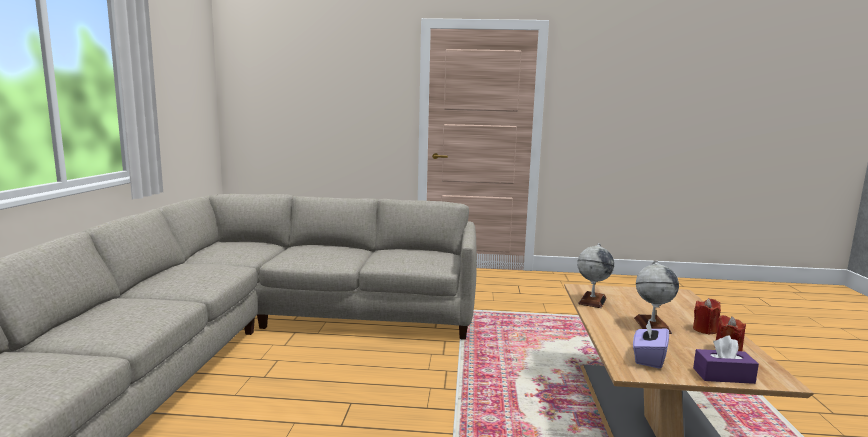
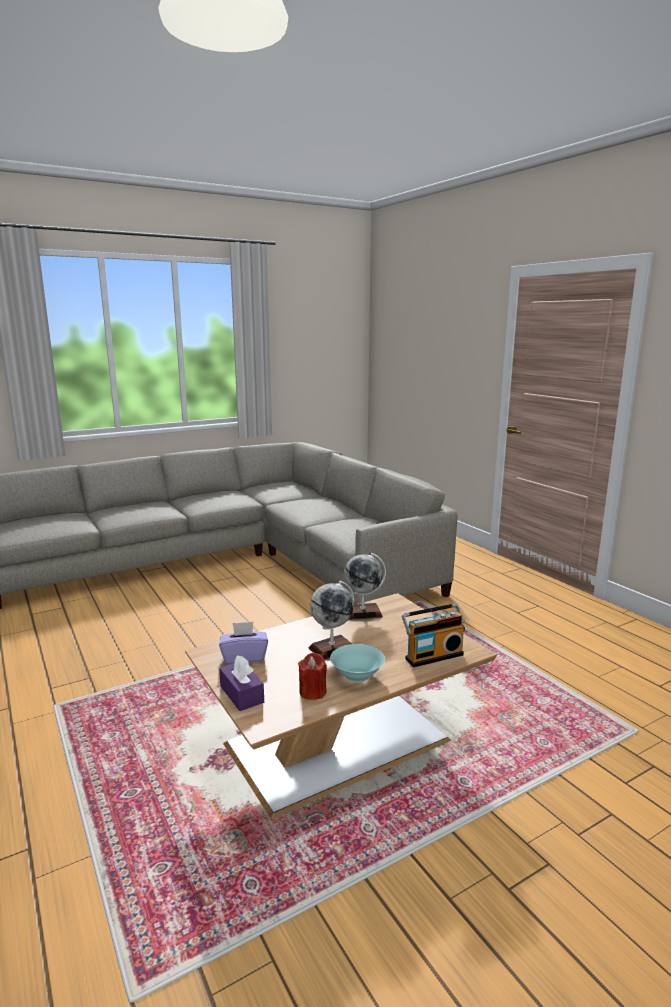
camera: 55 degrees right, 5 degrees up
red candle [693,298,721,335] -> turquoise bowl [330,644,385,682]
none -> radio [402,603,465,667]

